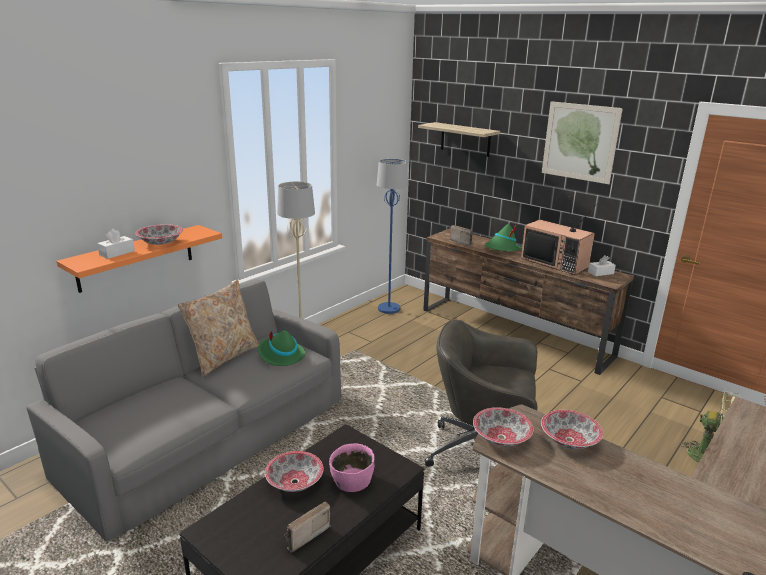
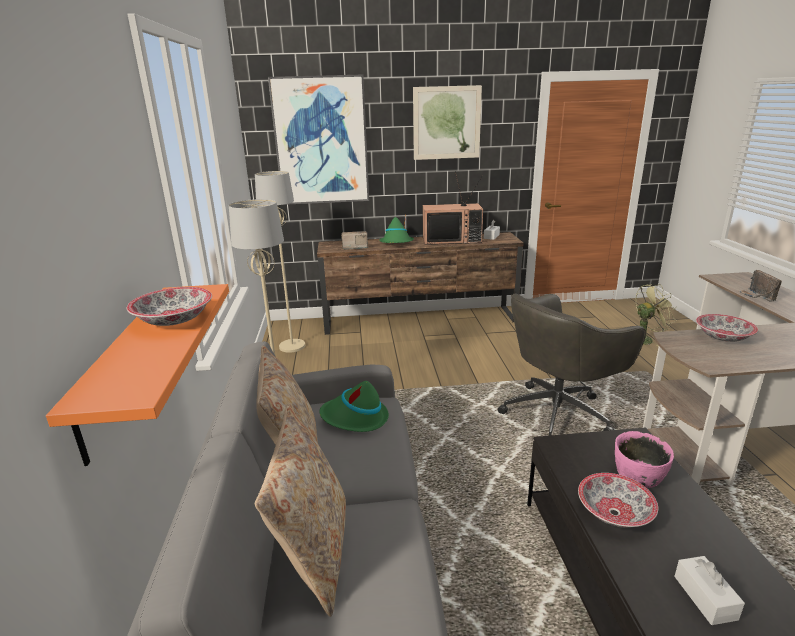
camera: 45 degrees left, 0 degrees up
white tissue box [97,229,135,259] -> white tissue box moved to [674,556,745,625]
radio [284,502,331,552] -> radio moved to [739,270,782,301]
blue floor lamp [377,159,408,314] -> beige floor lamp [255,171,305,353]
shelf [418,122,500,157] -> picture [268,75,369,205]
bowl [473,407,534,447] -> none
none -> beige pillow [255,405,346,617]

